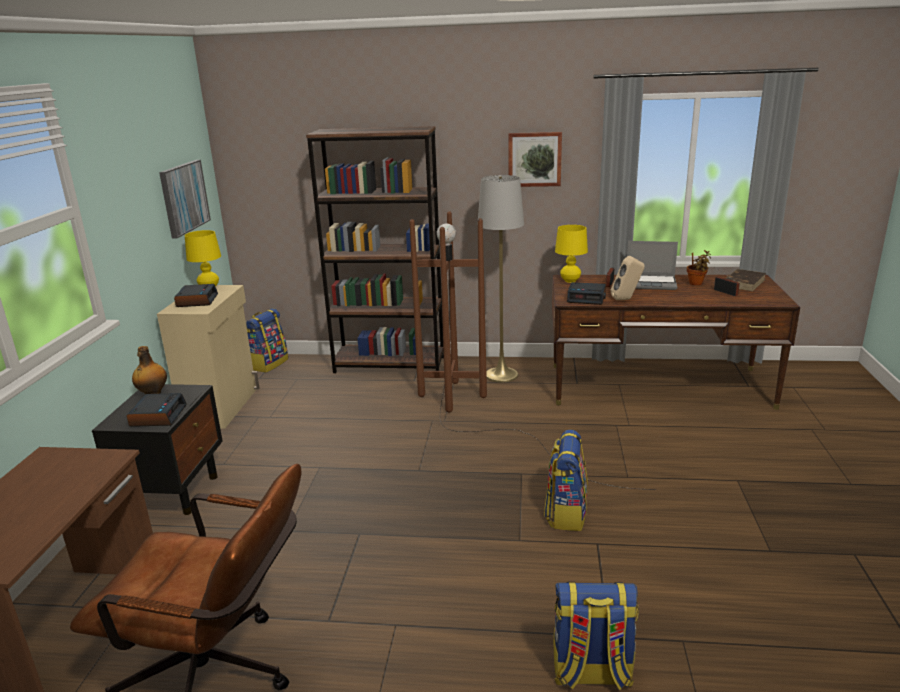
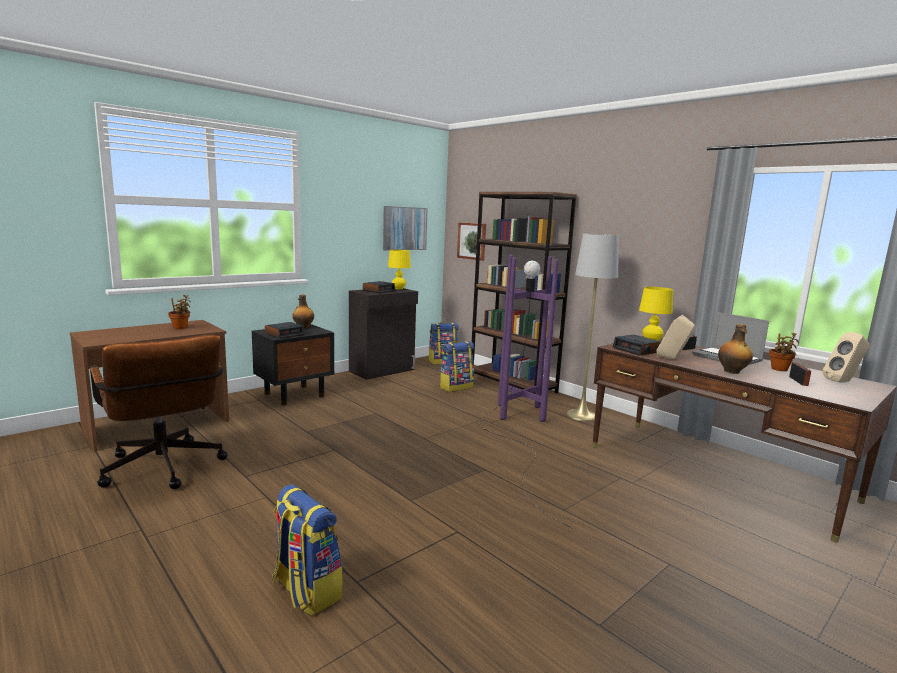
camera: 40 degrees right, 10 degrees down
beige cabinet [157,285,260,429] -> black cabinet [349,288,418,380]
brown floor lamp [409,211,657,490] -> purple floor lamp [479,254,573,529]
picture [509,132,562,187] -> picture moved to [457,222,486,261]
backpack [544,430,588,531] -> backpack moved to [440,341,474,392]
brown book [725,269,766,291] -> beige speaker [823,332,869,383]
none -> potted plant [168,295,191,329]
none -> bottle [718,324,753,374]

